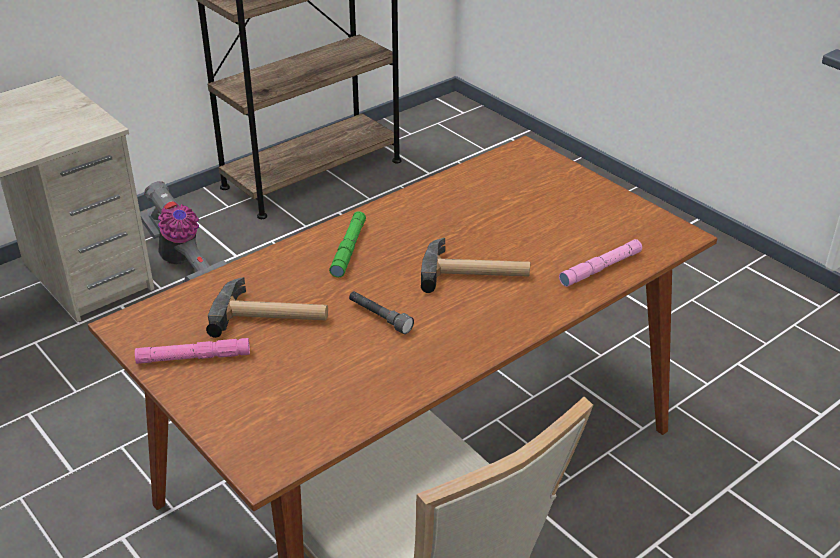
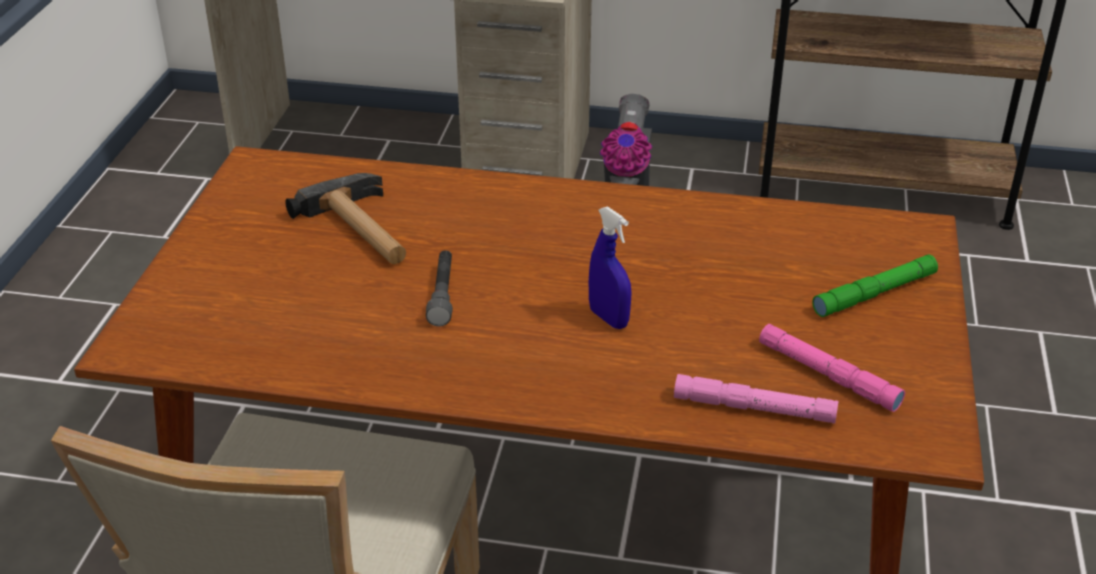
camera: 50 degrees right, 0 degrees up
pink flashlight [135,338,250,364] -> pink flashlight moved to [759,324,905,412]
green flashlight [329,211,366,277] -> green flashlight moved to [812,254,938,317]
hammer [421,238,531,293] -> blue spray bottle [589,206,632,329]

